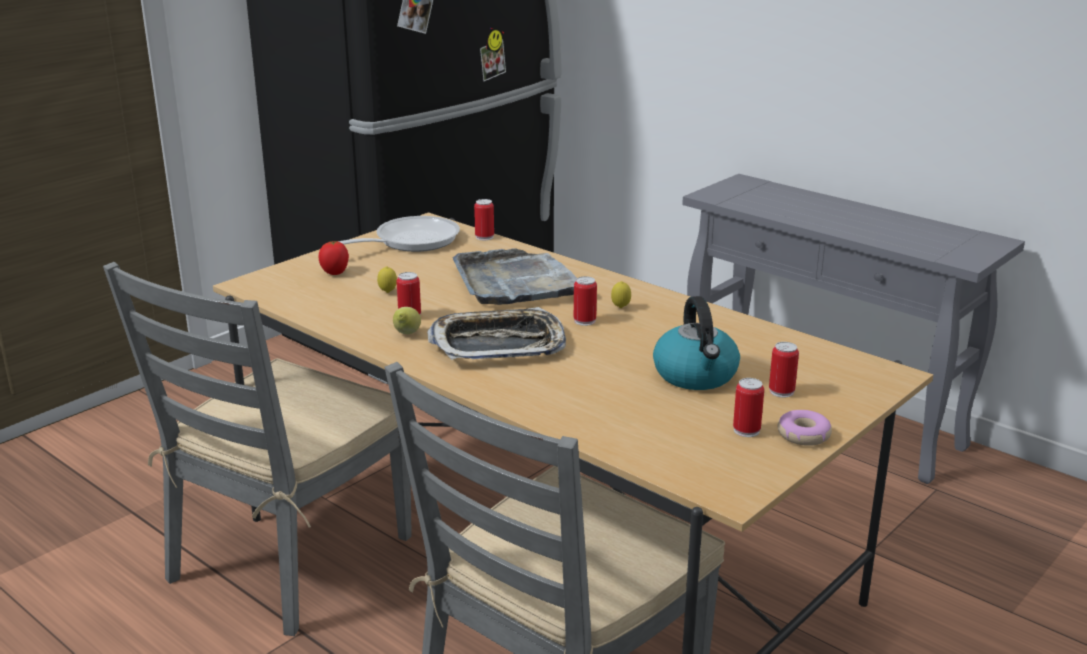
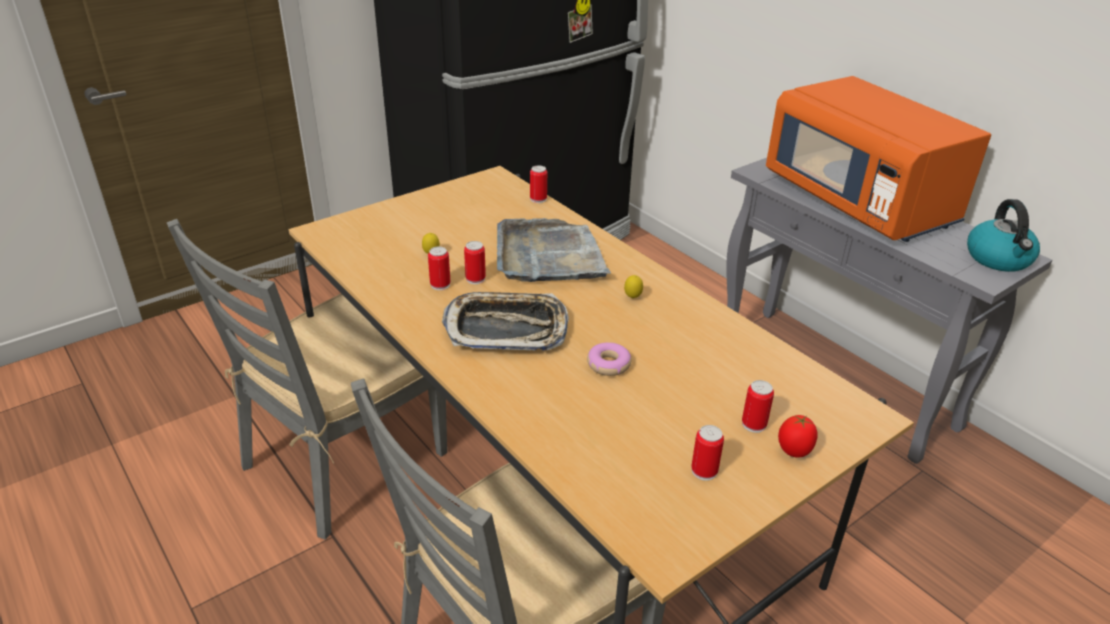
camera: 10 degrees right, 10 degrees up
tomato [318,241,349,275] -> tomato moved to [778,415,818,458]
frying pan [338,216,460,252] -> none
lemon [393,307,421,334] -> none
can [574,276,597,326] -> can moved to [464,241,486,284]
kettle [653,296,740,390] -> kettle moved to [967,199,1040,272]
donut [778,410,832,446] -> donut moved to [587,342,632,376]
none -> orange microwave [766,76,991,242]

